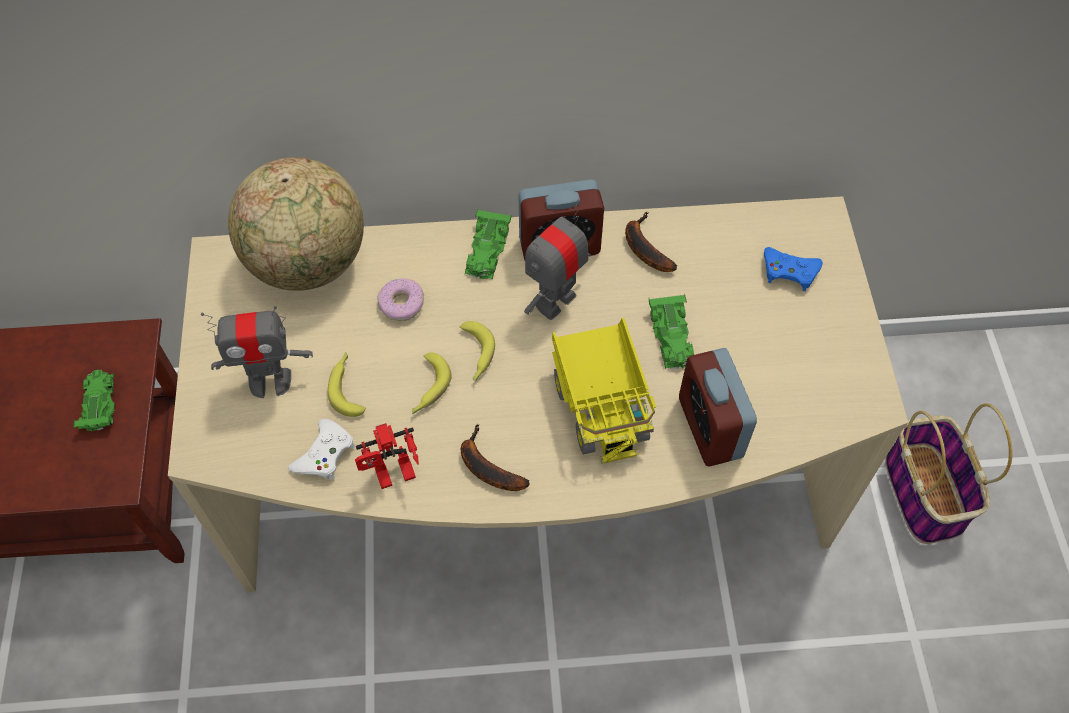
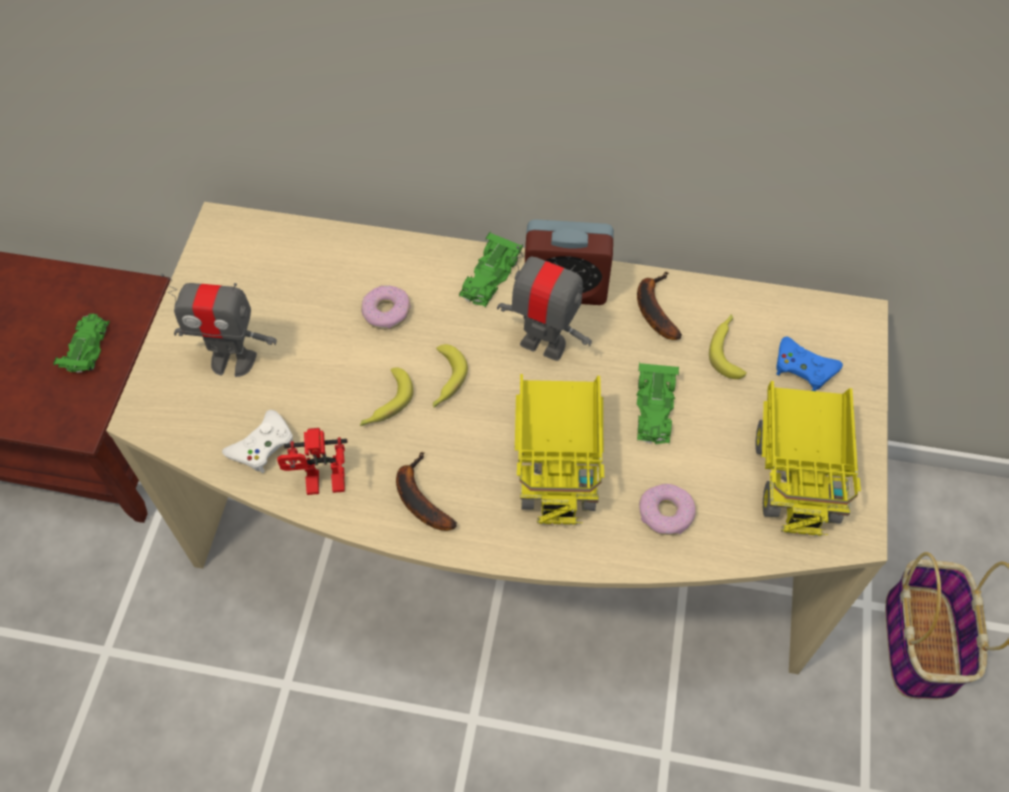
camera: 15 degrees right, 0 degrees up
globe [228,157,364,291] -> none
banana [328,352,366,417] -> banana moved to [709,314,747,379]
toy robot [524,199,591,320] -> toy robot turned 60 degrees clockwise [497,246,592,361]
alarm clock [679,348,757,466] -> donut [639,484,696,535]
none -> toy truck [755,381,861,536]

